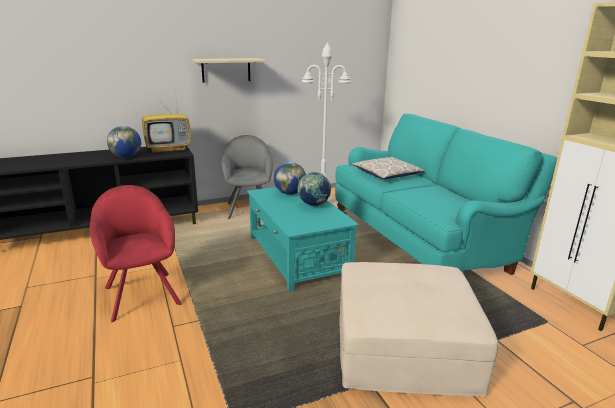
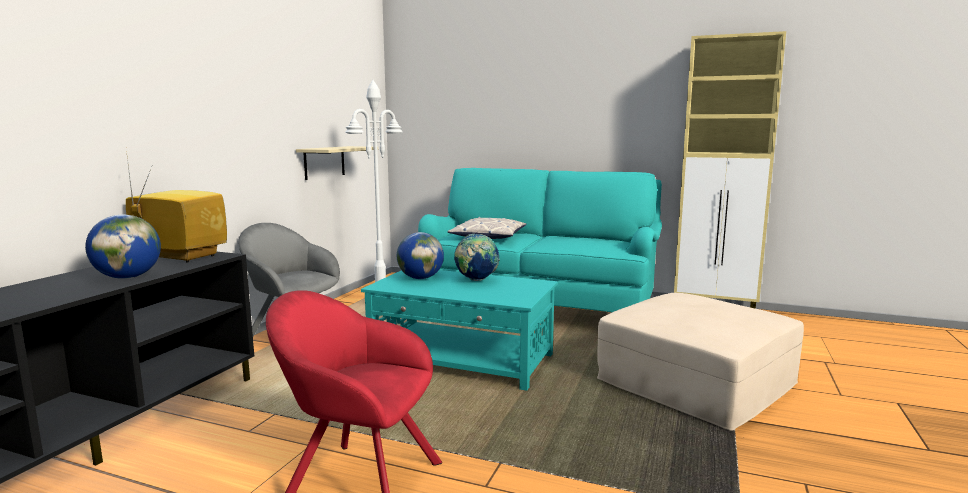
camera: 45 degrees left, 10 degrees down
television [142,92,191,153] -> television turned 90 degrees counterclockwise [126,150,227,262]
beige shelf [192,58,266,83] -> beige shelf moved to [296,146,378,180]

